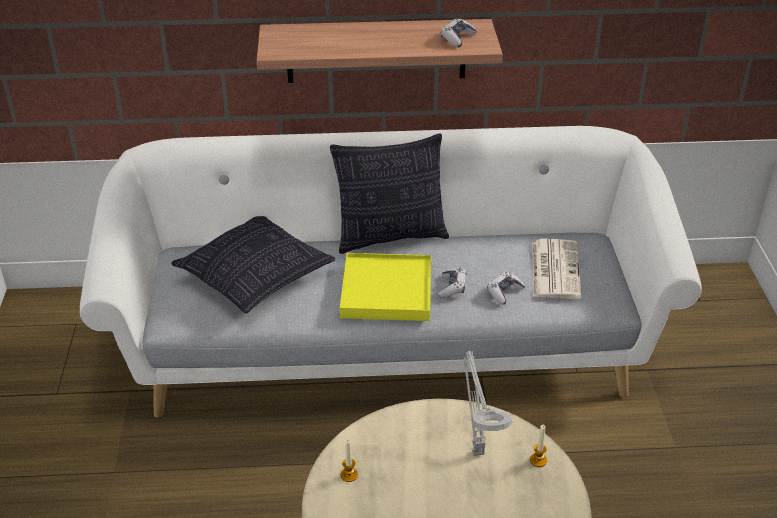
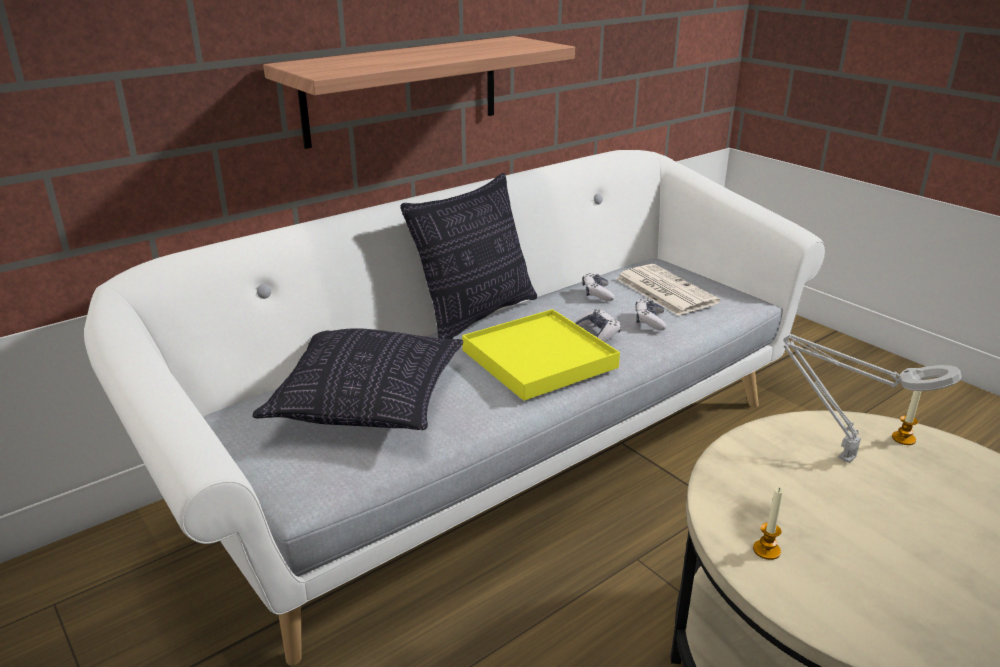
camera: 35 degrees left, 10 degrees down
game controller [441,19,477,47] -> game controller moved to [582,273,615,301]

